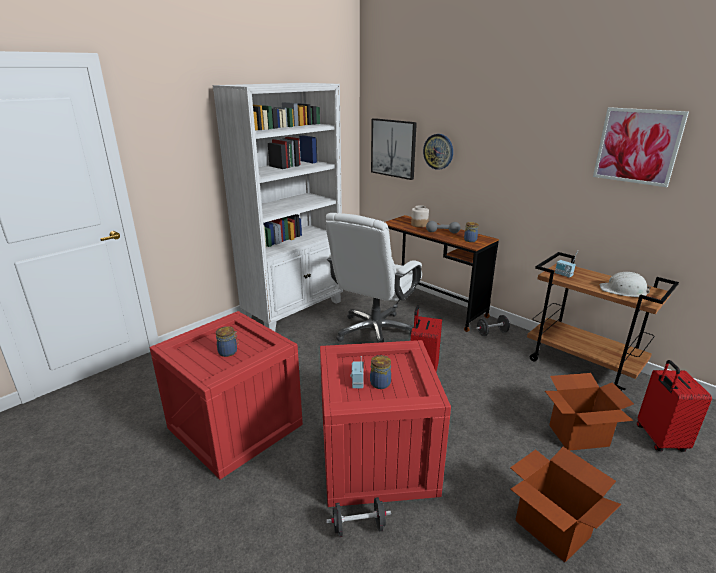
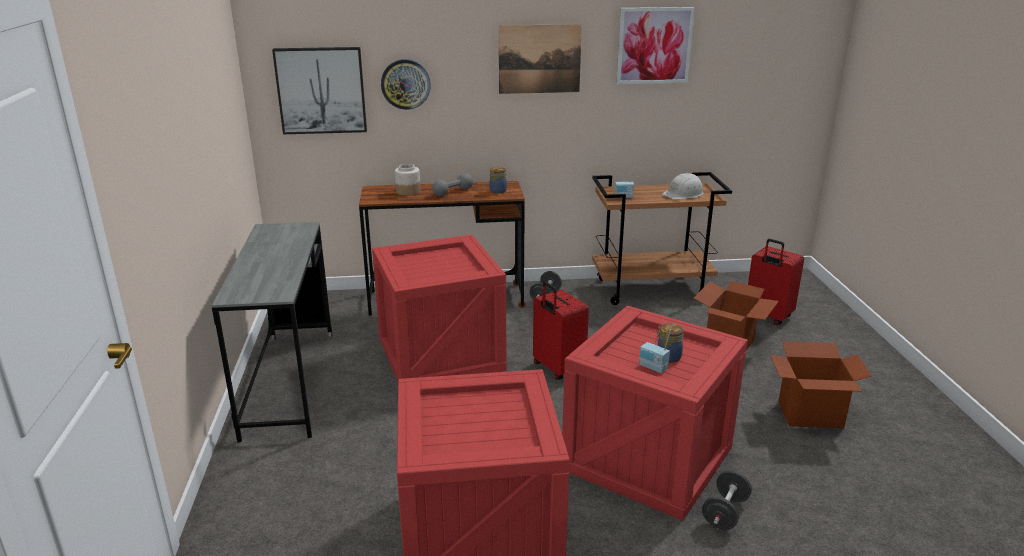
camera: 50 degrees left, 0 degrees up
white bookcase [212,83,343,331] -> grey desk [212,222,332,442]
jar [216,326,239,357] -> none
white office chair [325,213,422,343] -> crate [372,235,507,381]
none -> picture [498,24,582,94]

